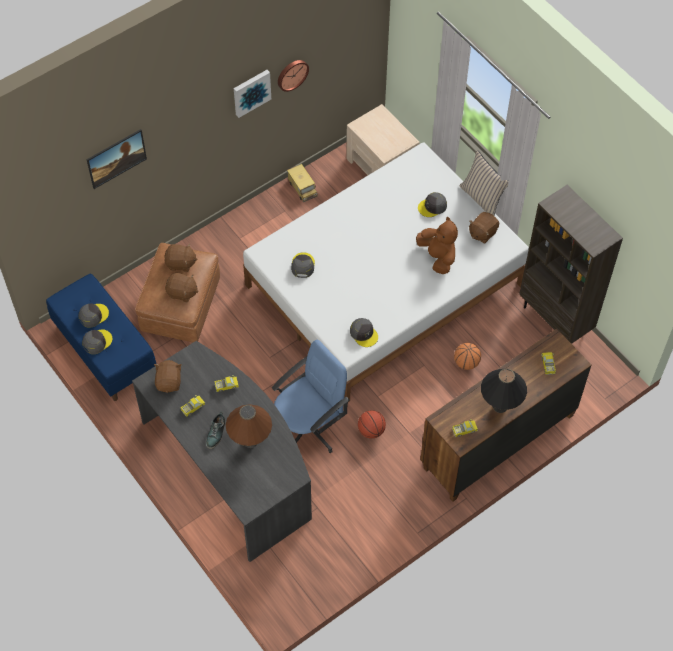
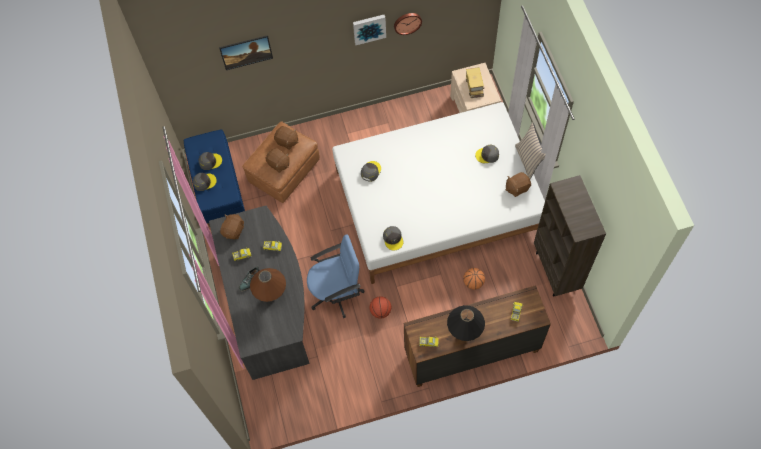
camera: 25 degrees right, 5 degrees up
toy truck [287,164,318,202] -> toy truck moved to [466,67,484,98]
brown plush toy [416,216,458,274] -> none

